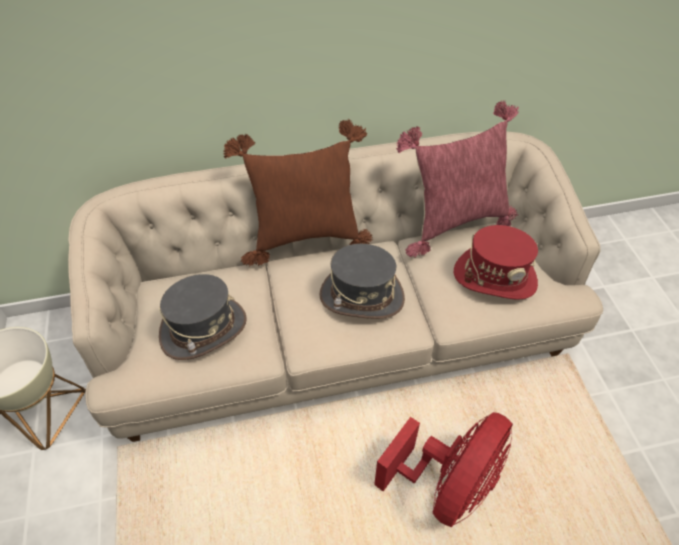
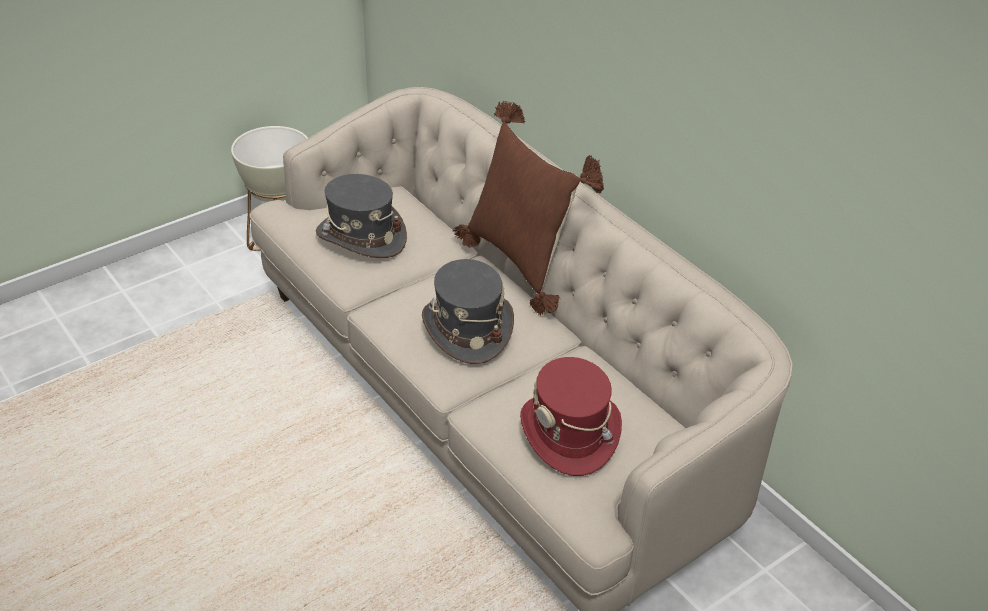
camera: 65 degrees right, 10 degrees down
red fan [374,412,513,527] -> none
red pillow [396,100,519,258] -> none

